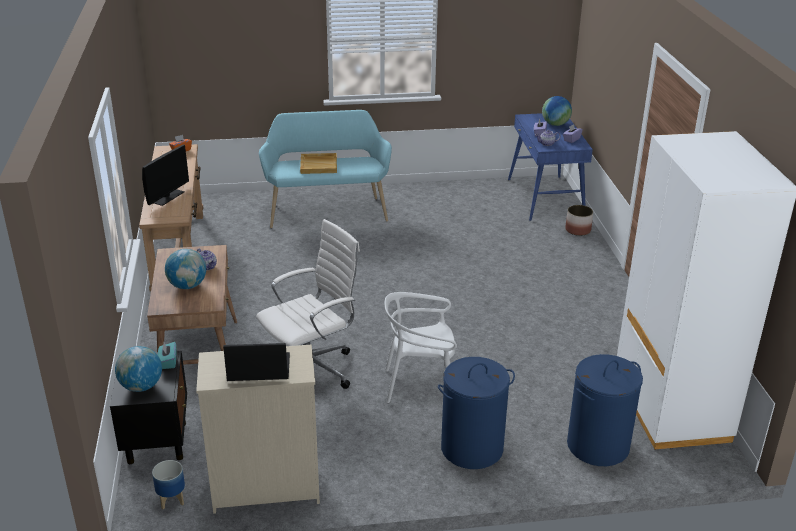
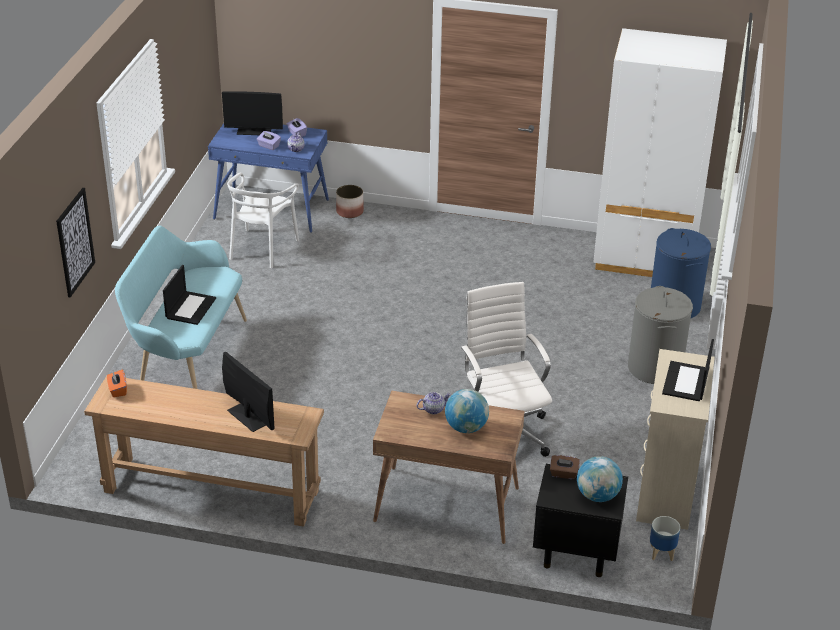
camera: 70 degrees left, 5 degrees up
turquoise tissue box [158,342,176,369] -> brown tissue box [550,455,580,479]
beige tray [300,153,337,174] -> laptop [163,265,216,325]
white chair [385,292,457,403] -> white chair moved to [227,173,299,268]
blue laundry basket [438,357,515,469] -> grey laundry basket [628,286,693,384]
globe [542,96,572,126] -> monitor [222,91,283,135]
none -> picture [56,188,95,297]

